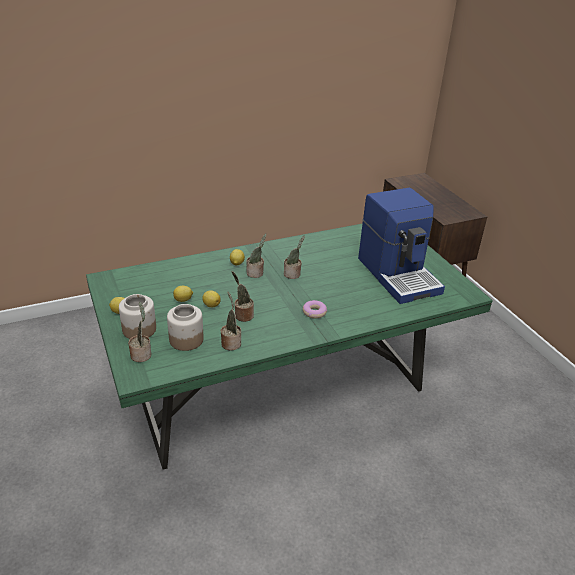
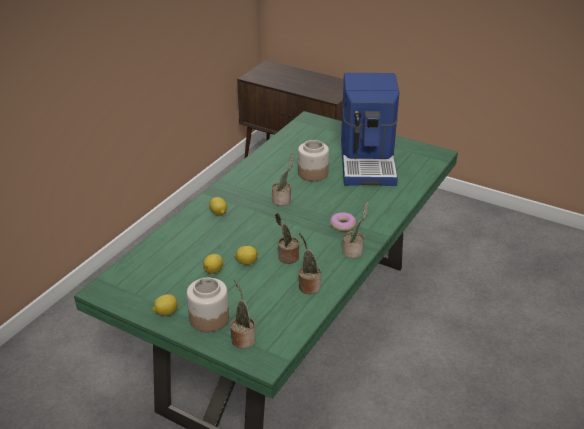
camera: 35 degrees left, 0 degrees up
jar [167,304,204,351] -> jar moved to [298,140,329,182]
potted plant [246,233,266,278] -> potted plant moved to [342,201,369,258]
coffee machine [358,188,445,304] -> coffee machine turned 60 degrees clockwise [341,73,399,186]

